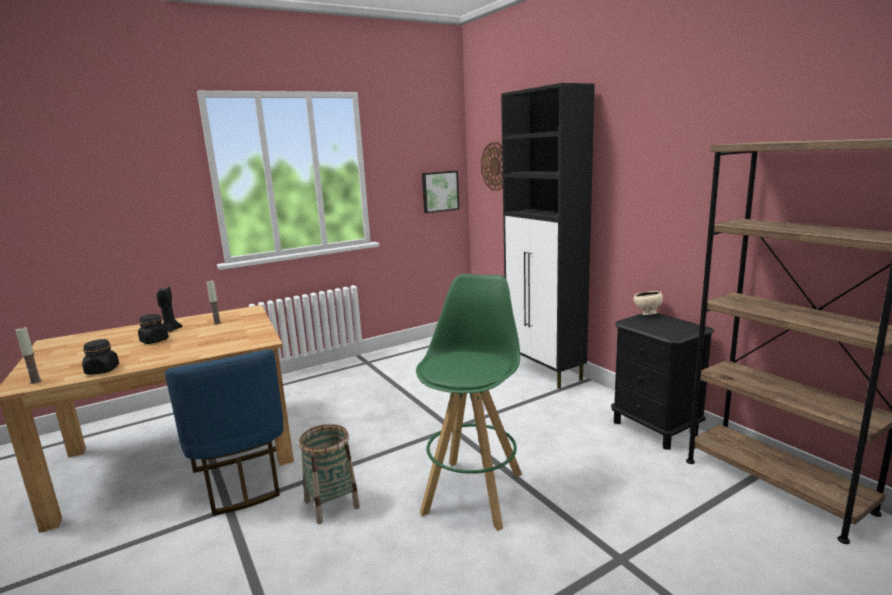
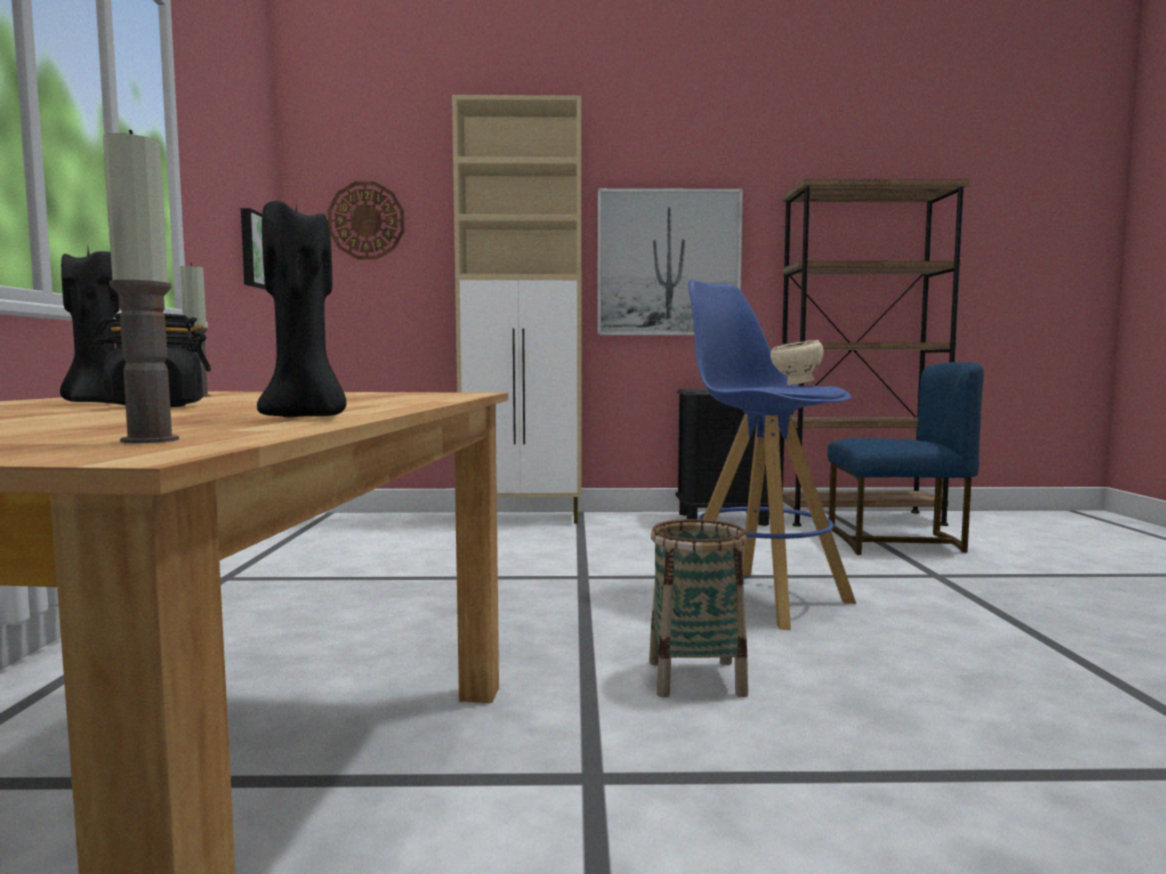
camera: 60 degrees left, 10 degrees down
black jar [82,339,119,375] -> black candle [257,201,346,417]
blue chair [165,349,283,516] -> blue chair moved to [827,362,984,555]
green stool [416,274,522,531] -> blue stool [688,280,856,630]
black cabinet [501,83,595,389] -> beige cabinet [452,95,581,524]
beige bowl [634,291,663,315] -> beige bowl moved to [770,340,823,385]
none -> picture [597,188,743,335]

